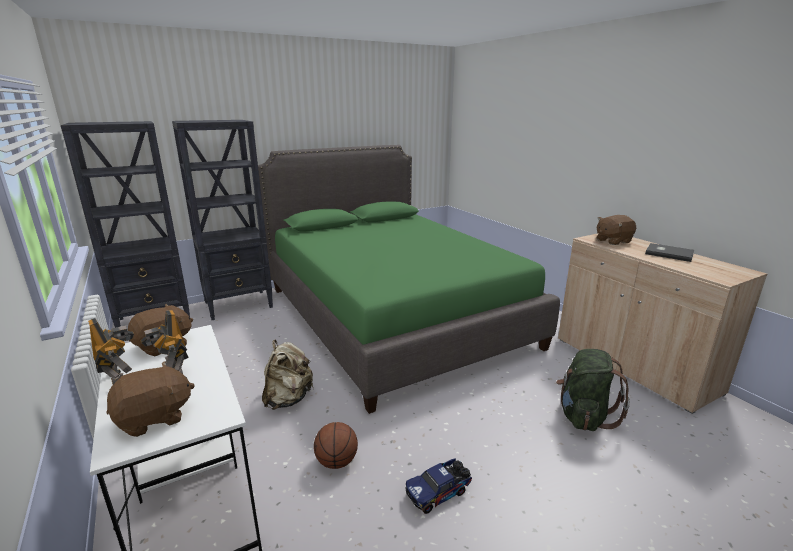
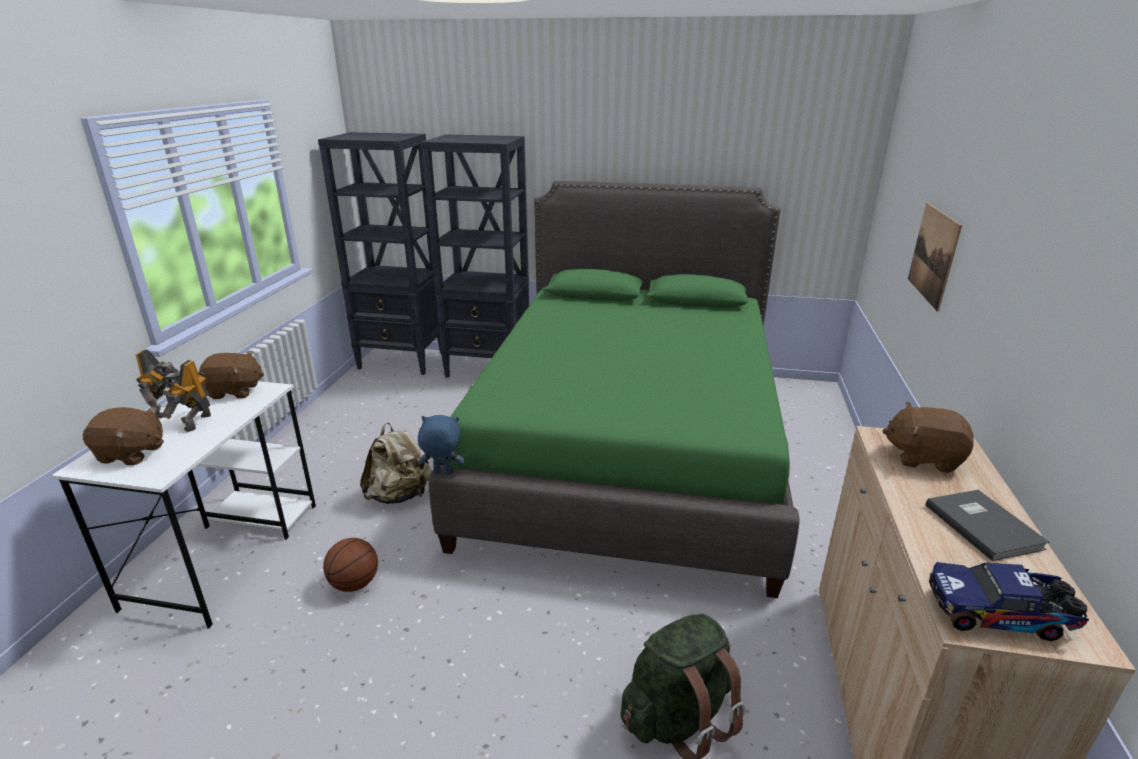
camera: 40 degrees right, 5 degrees up
toy truck [405,459,472,514] -> toy truck moved to [929,562,1089,641]
none -> blue plush toy [418,415,465,475]
none -> picture [908,203,962,311]

